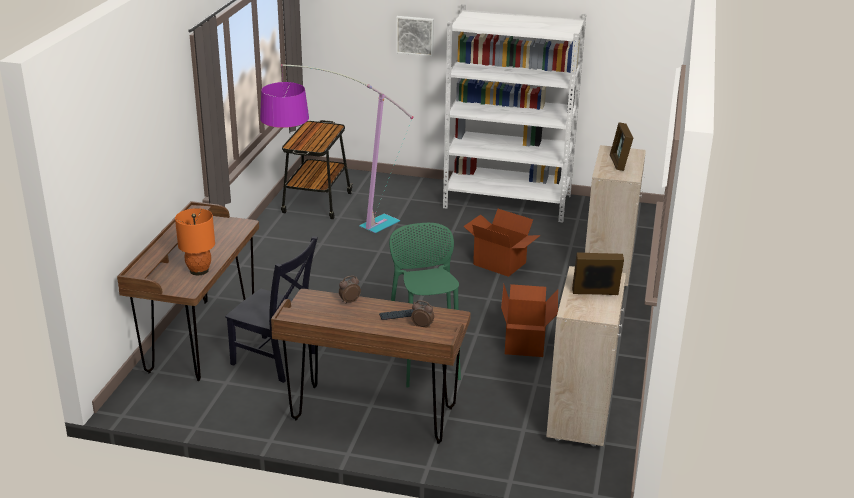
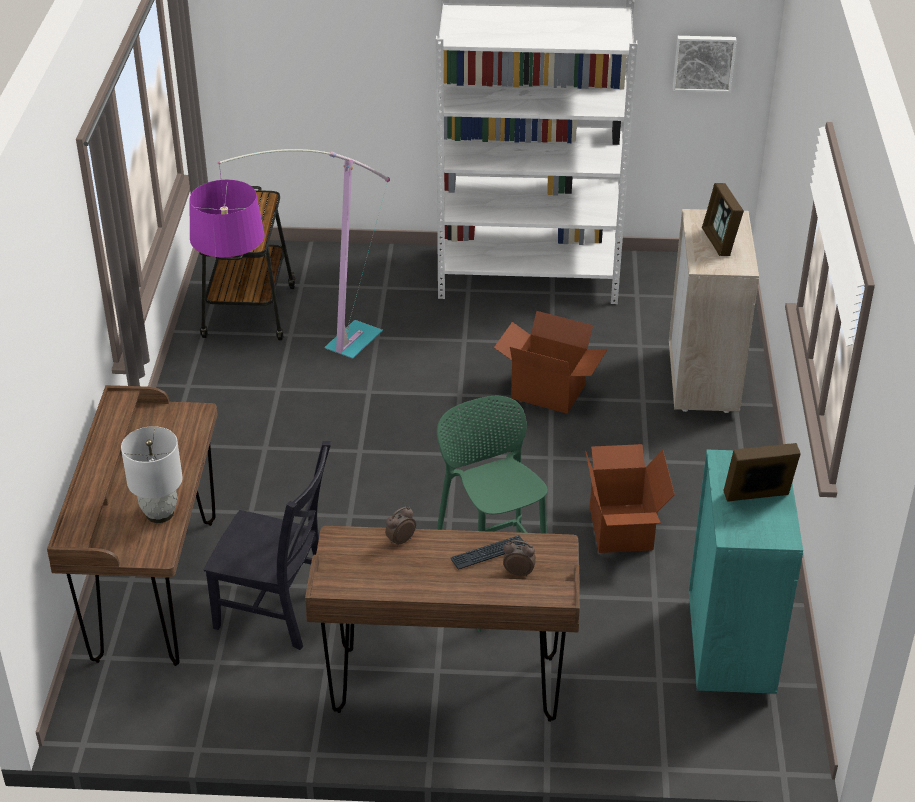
camera: 10 degrees left, 10 degrees up
orange table lamp [175,208,215,275] -> white table lamp [121,426,183,523]
picture [396,16,434,56] -> picture moved to [673,36,737,93]
beige cabinet [546,266,626,446] -> turquoise cabinet [689,450,803,694]

